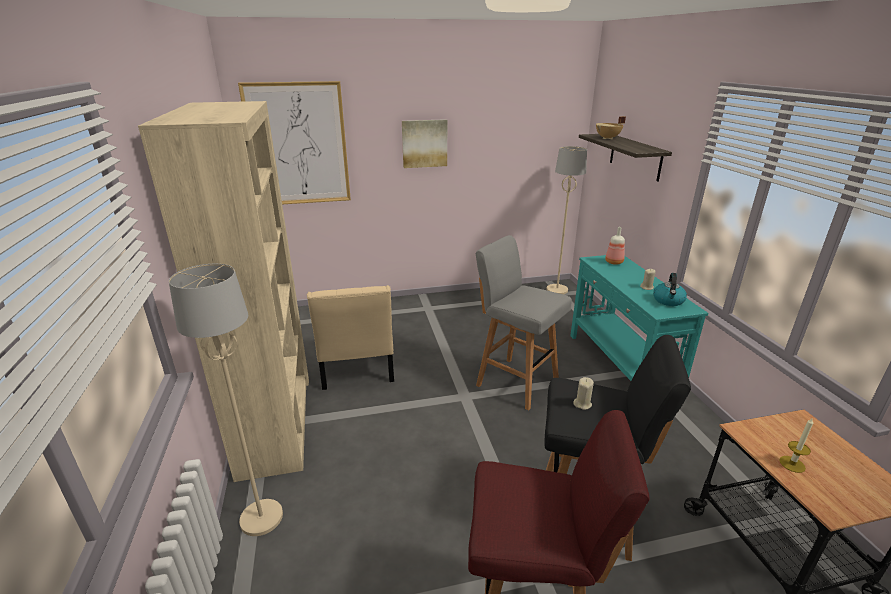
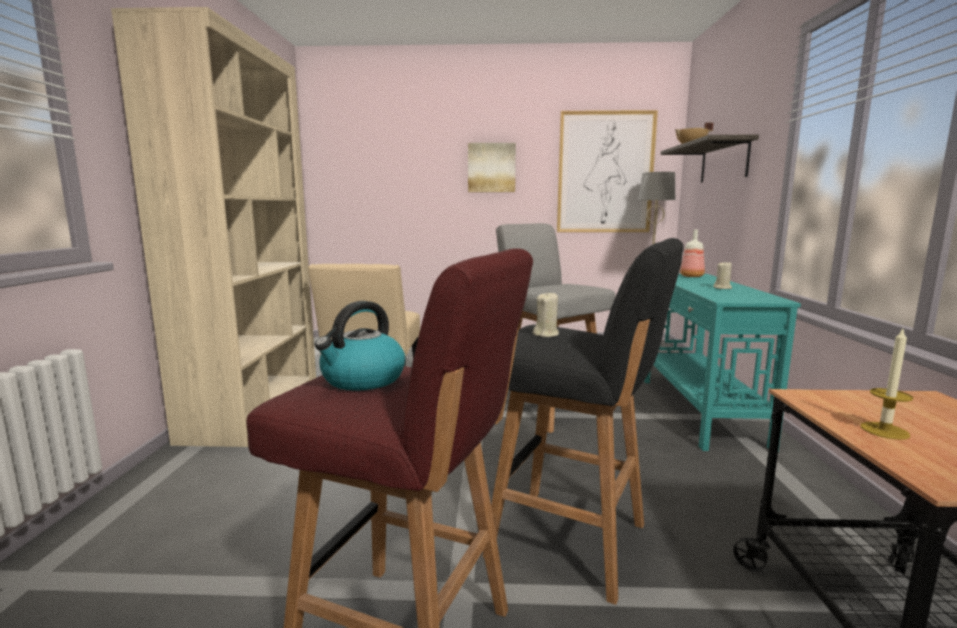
camera: 15 degrees right, 15 degrees down
beige floor lamp [169,264,283,536] -> none
picture [238,81,351,204] -> picture moved to [557,110,658,232]
kettle [653,273,687,306] -> kettle moved to [315,301,405,391]

